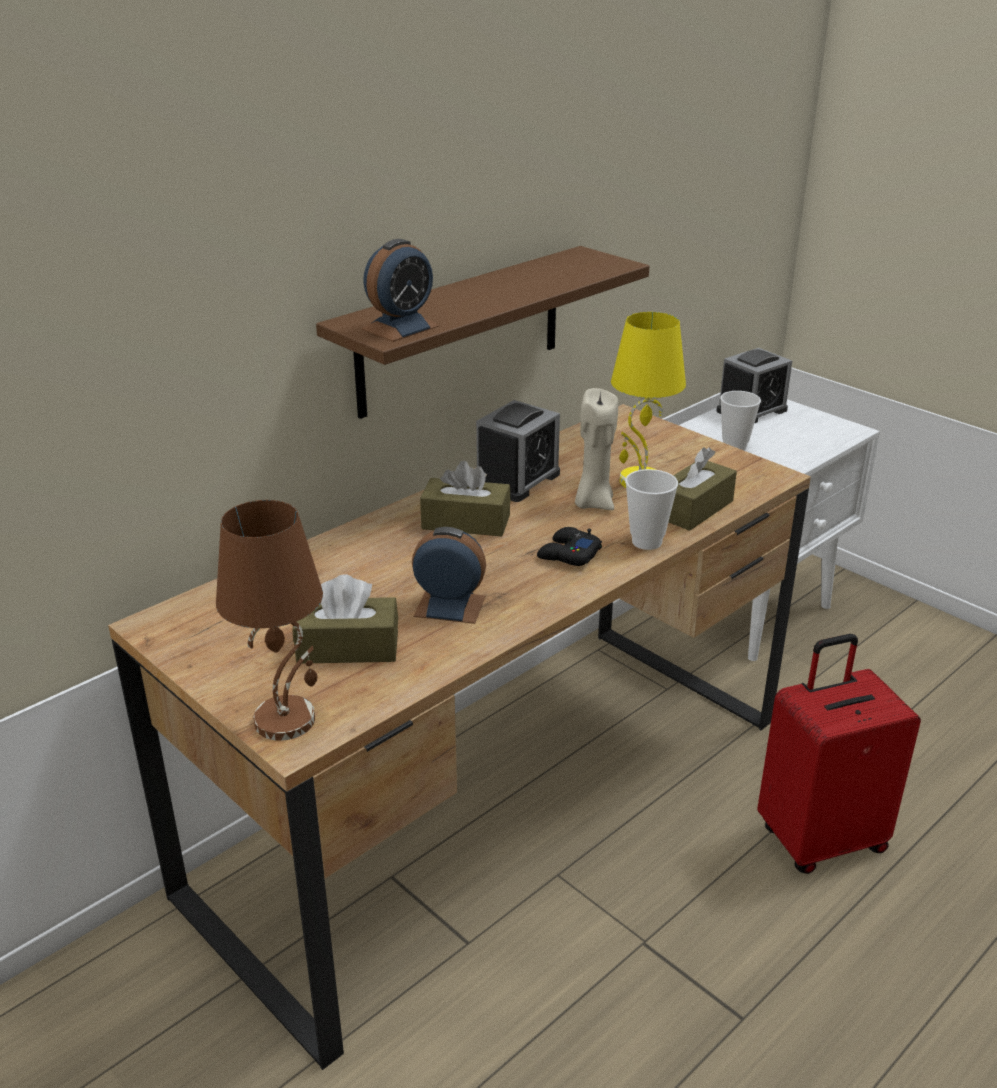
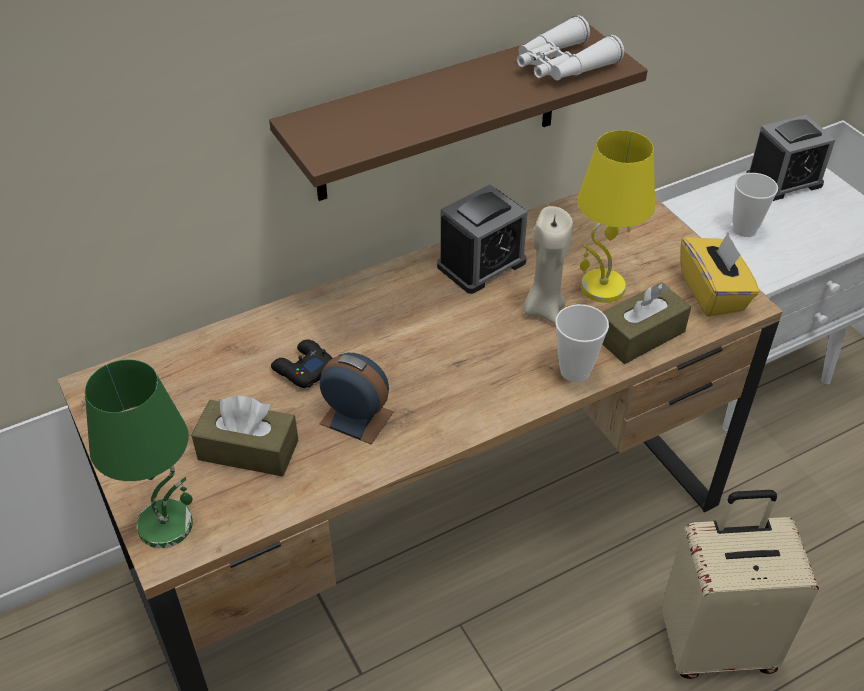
camera: 15 degrees right, 15 degrees up
brown table lamp [216,500,323,741] -> green table lamp [85,360,193,548]
alarm clock [361,239,439,342] -> none
brown tissue box [420,461,510,536] -> none
black game controller [537,527,602,566] -> black game controller moved to [271,340,332,388]
red suitcase [757,634,921,874] -> beige suitcase [661,490,819,679]
none -> white binoculars [517,15,624,80]
none -> yellow tissue box [681,233,760,317]

